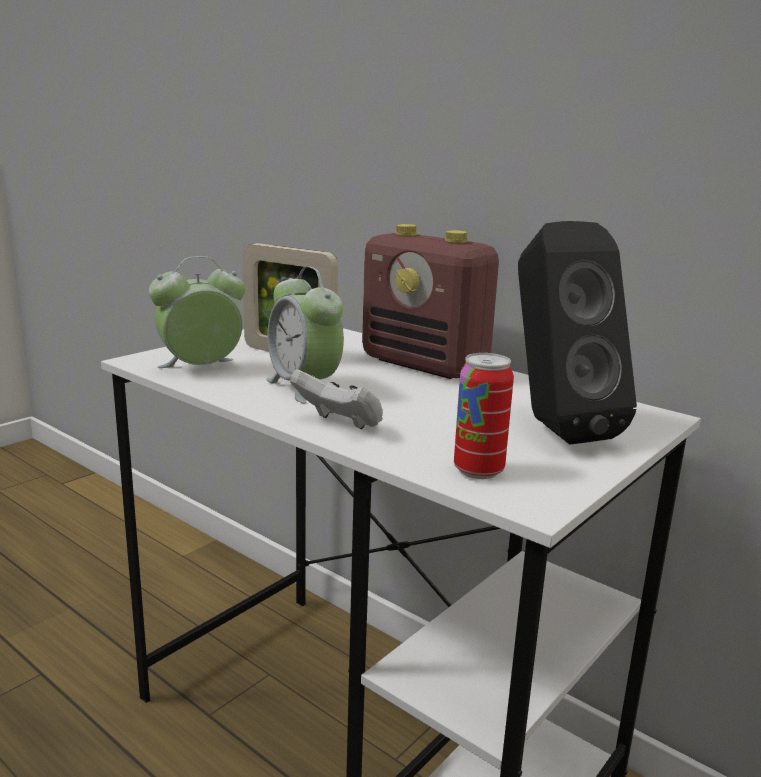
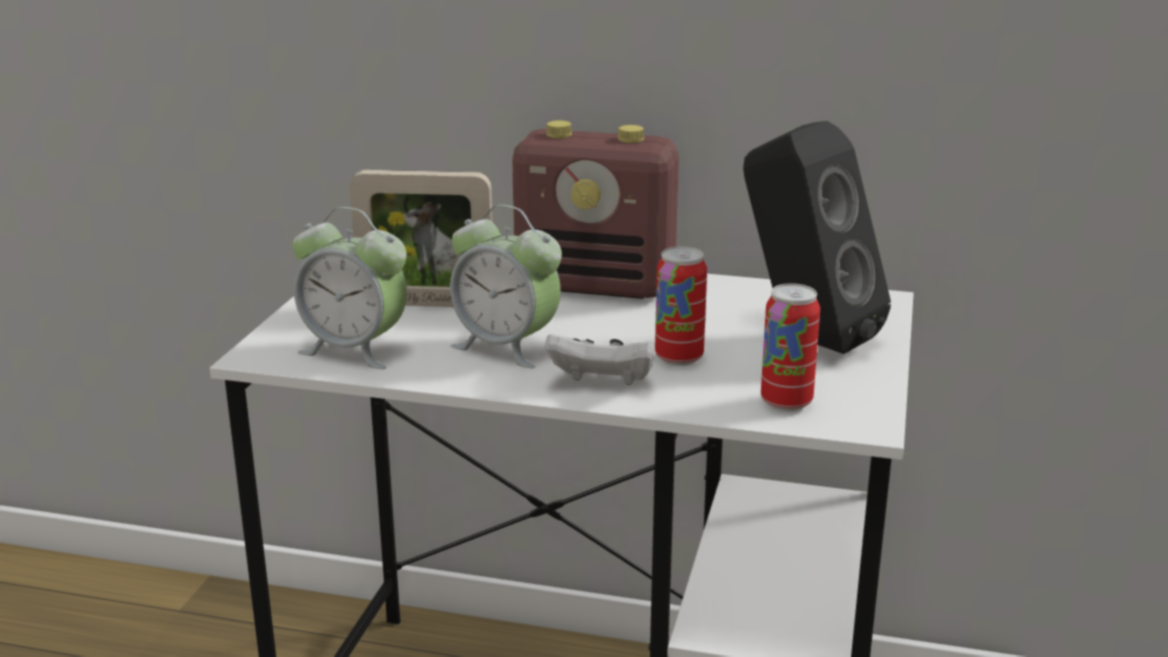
camera: 25 degrees left, 5 degrees up
alarm clock [149,256,245,368] -> alarm clock turned 105 degrees counterclockwise [293,207,407,369]
none -> can [655,246,707,366]

